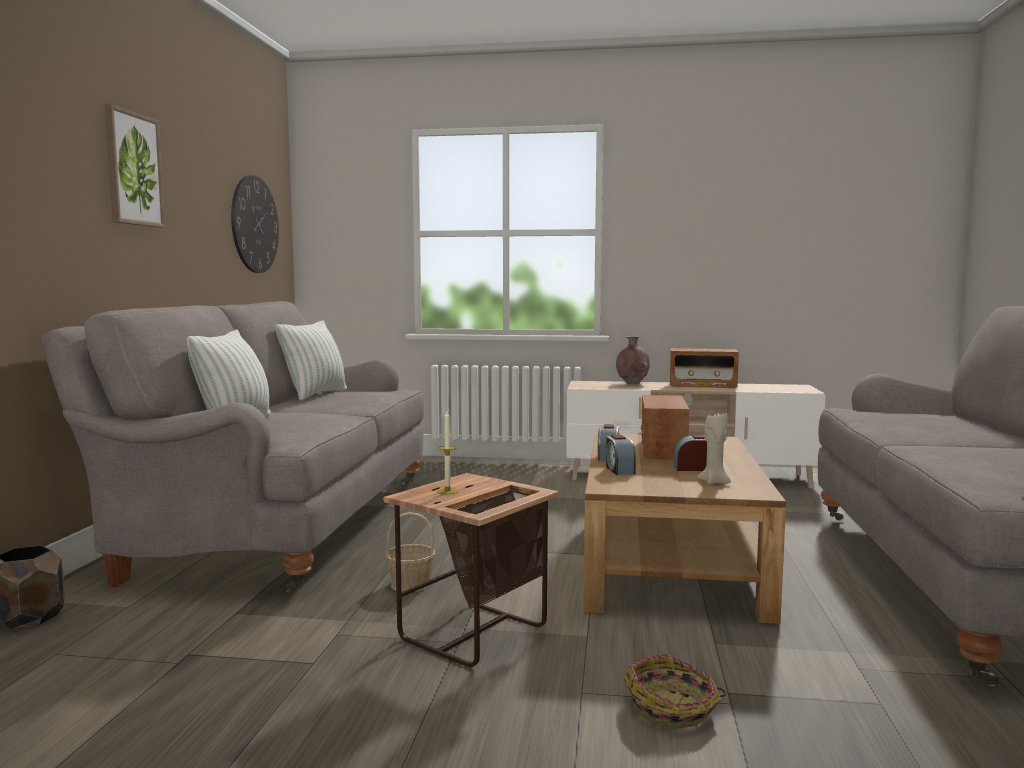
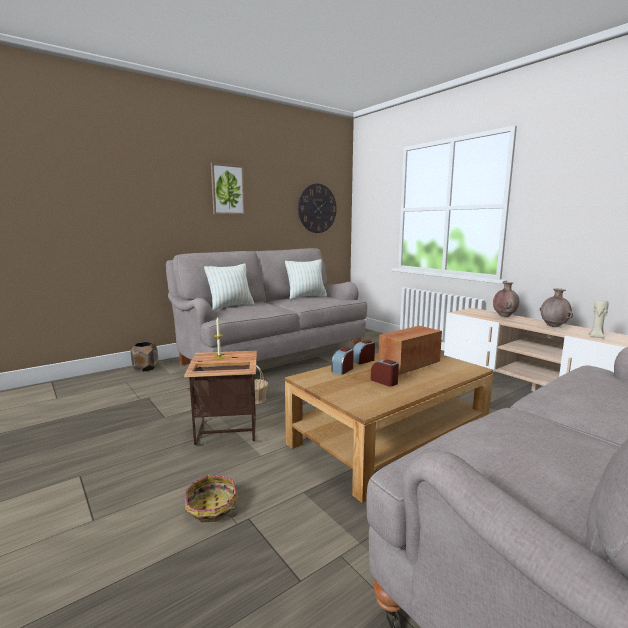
camera: 45 degrees right, 5 degrees up
radio [670,348,739,388] -> brown vase [540,288,573,327]
beige candle [697,412,731,485] -> beige candle moved to [588,301,608,338]

